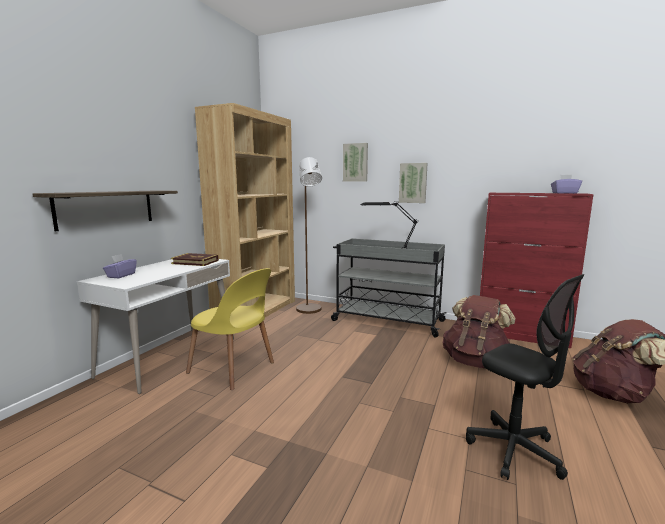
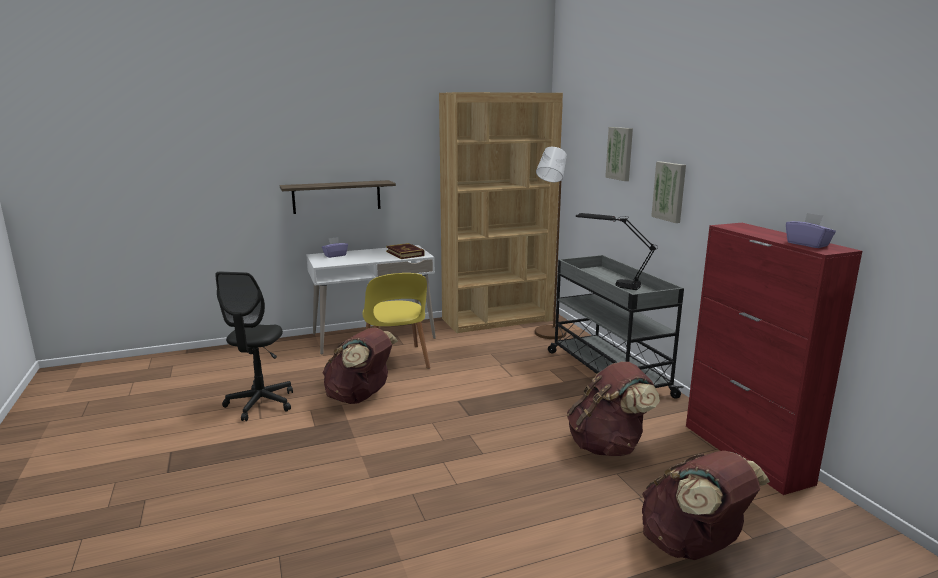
camera: 45 degrees right, 5 degrees up
black office chair [466,274,585,480] -> black office chair moved to [215,272,293,421]
none -> brown backpack [323,328,398,404]

